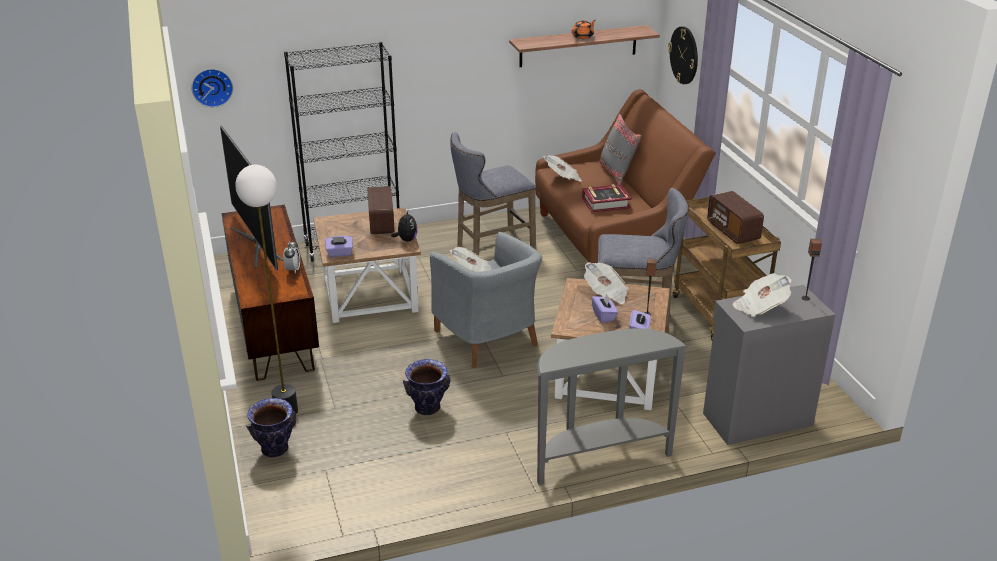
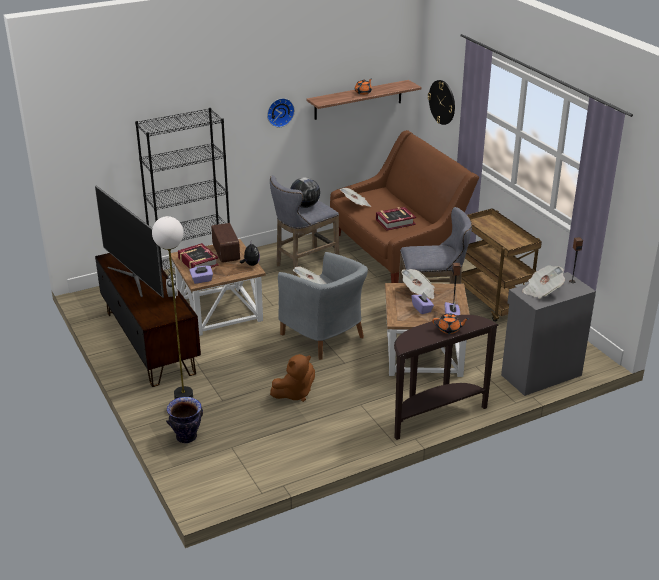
camera: 10 degrees left, 0 degrees up
wall clock [192,69,233,107] -> wall clock moved to [267,98,295,127]
vase [403,359,450,415] -> brown plush toy [270,354,315,402]
grey console table [537,328,688,485] -> brown console table [394,315,498,440]
grey pillow [599,114,641,185] -> none
radio [707,191,764,244] -> none
none -> book [178,243,219,269]
none -> globe [290,177,320,208]
none -> orange teapot [432,313,469,334]

